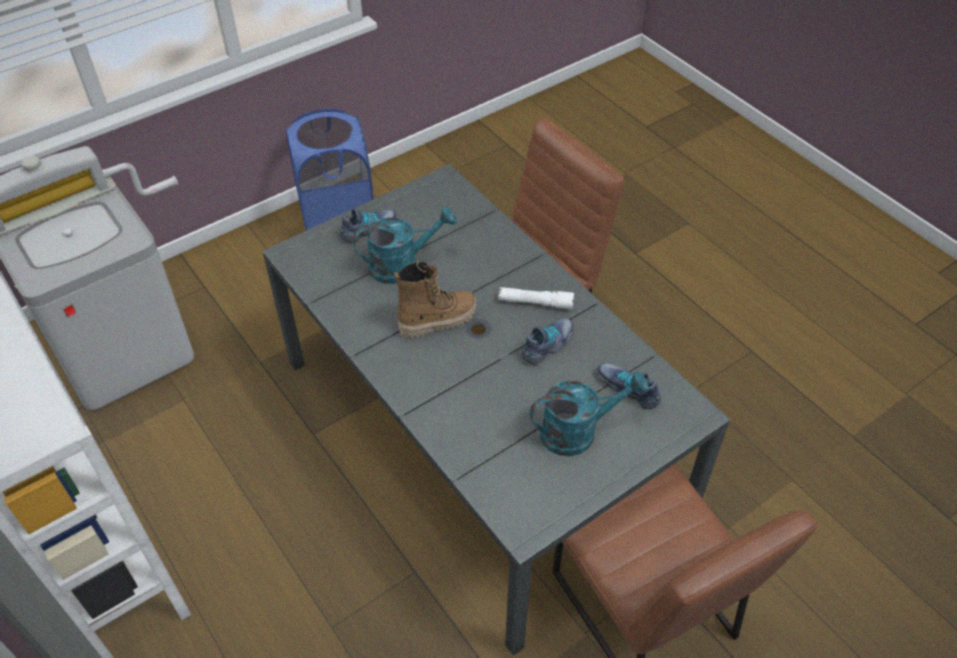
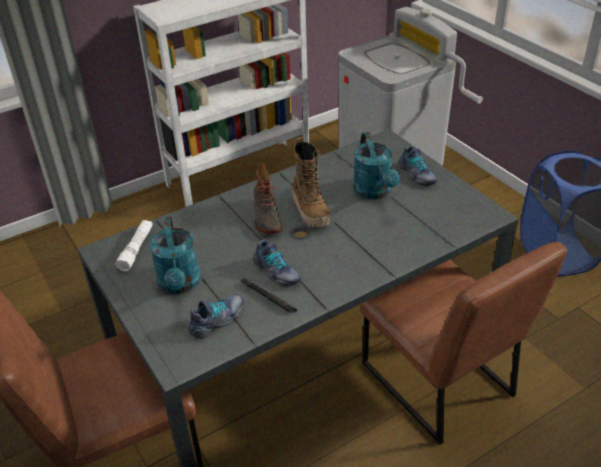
camera: 95 degrees right, 10 degrees down
white flashlight [498,287,574,309] -> white flashlight moved to [115,220,153,272]
none -> black flashlight [241,278,297,312]
none -> boot [254,162,282,234]

